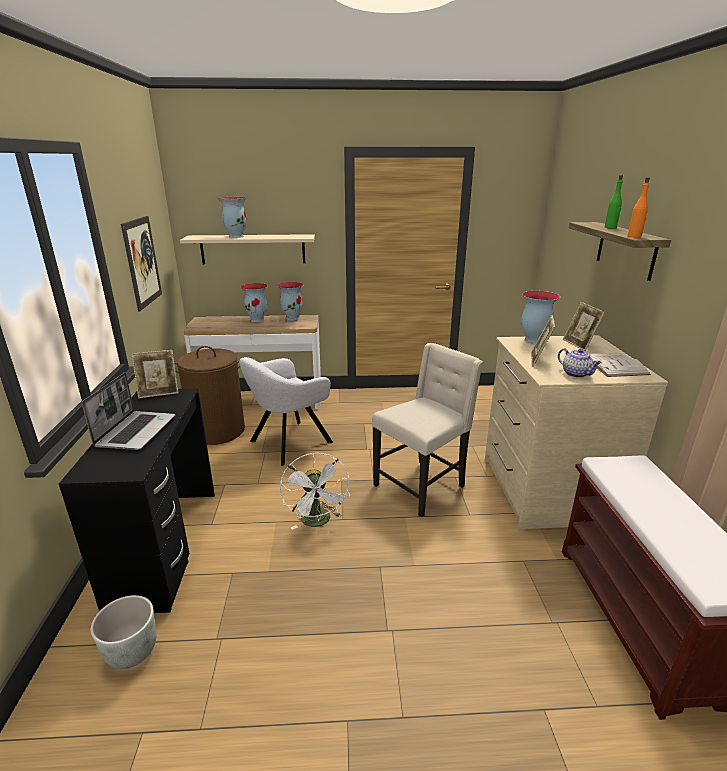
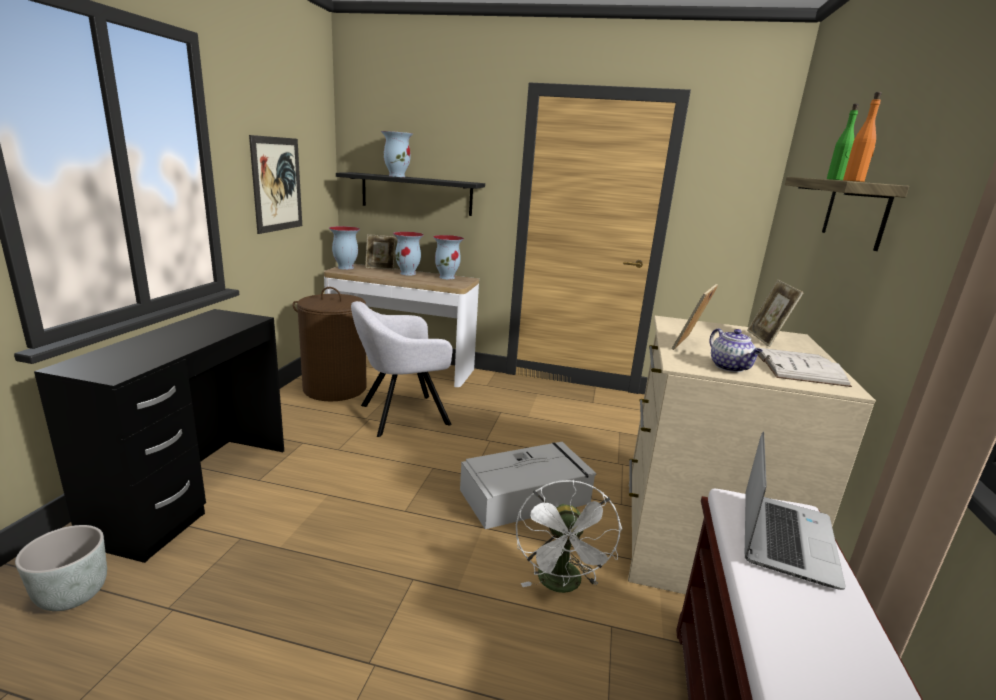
camera: 15 degrees right, 5 degrees down
laptop [82,372,175,450] -> laptop moved to [745,432,846,590]
picture frame [131,350,179,399] -> picture frame moved to [365,234,396,270]
beige shelf [180,234,315,264] -> black shelf [336,172,485,216]
white fan [280,453,350,530] -> white fan moved to [516,480,622,593]
beige chair [372,343,483,518] -> grey storage box [460,442,596,529]
vase [521,291,560,344] -> vase moved to [329,226,360,270]

